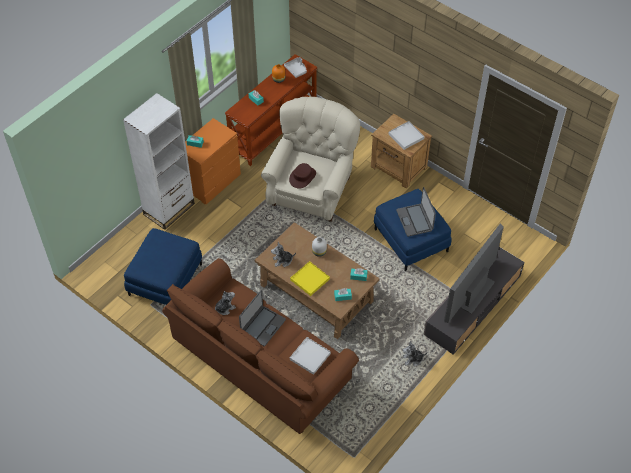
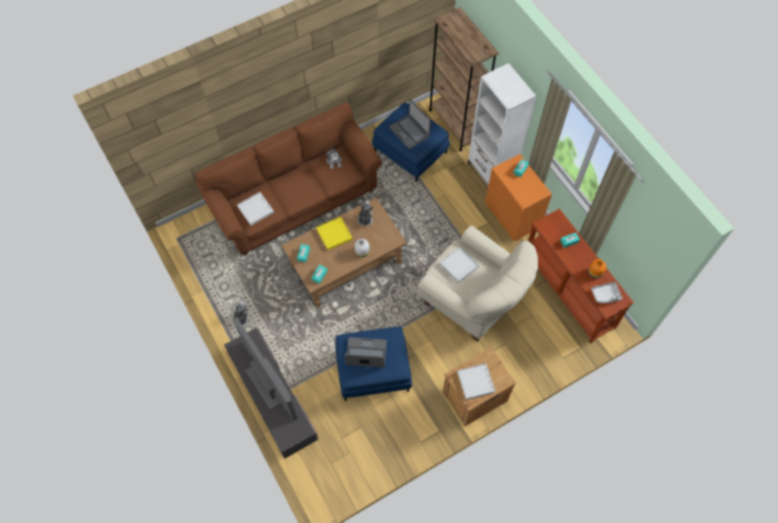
camera: 110 degrees right, 10 degrees up
laptop [239,290,286,346] -> laptop moved to [389,99,431,149]
brown hat [289,163,316,189] -> white tray [440,246,479,283]
none -> brown bookcase [429,7,499,151]

